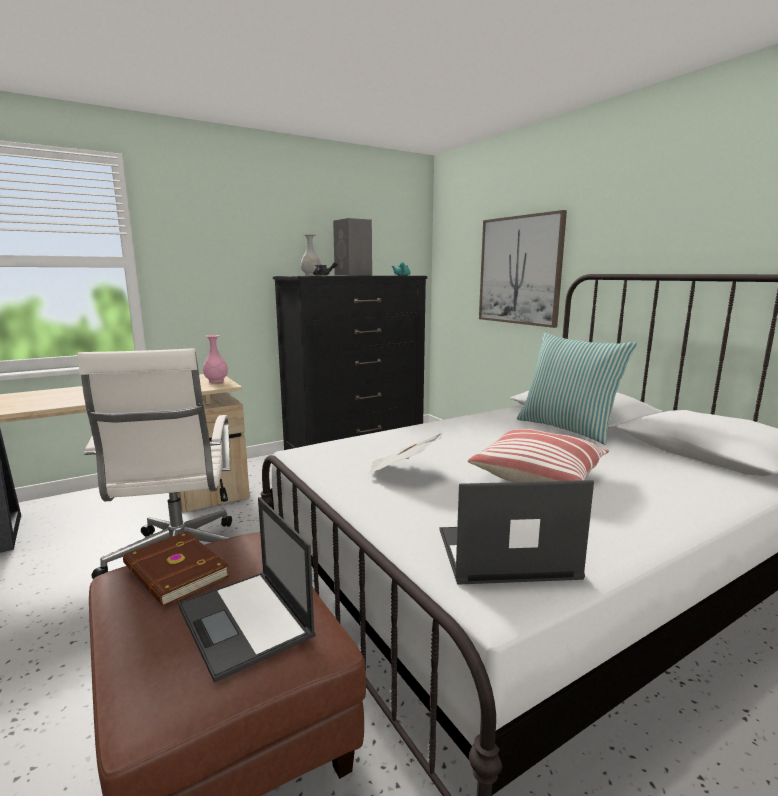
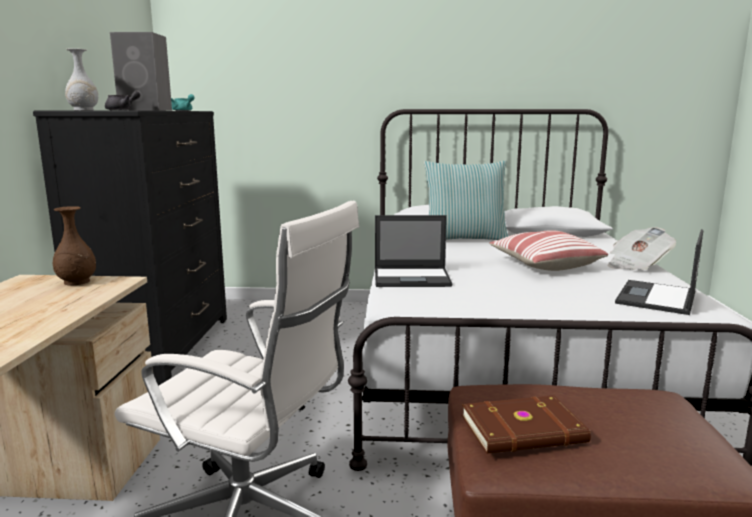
camera: 55 degrees left, 0 degrees up
laptop [178,497,316,683] -> laptop moved to [375,215,452,287]
pink vase [203,335,228,383] -> brown vase [53,206,96,286]
newspaper [368,432,443,474] -> newspaper moved to [608,227,676,270]
picture [479,210,567,328] -> none

